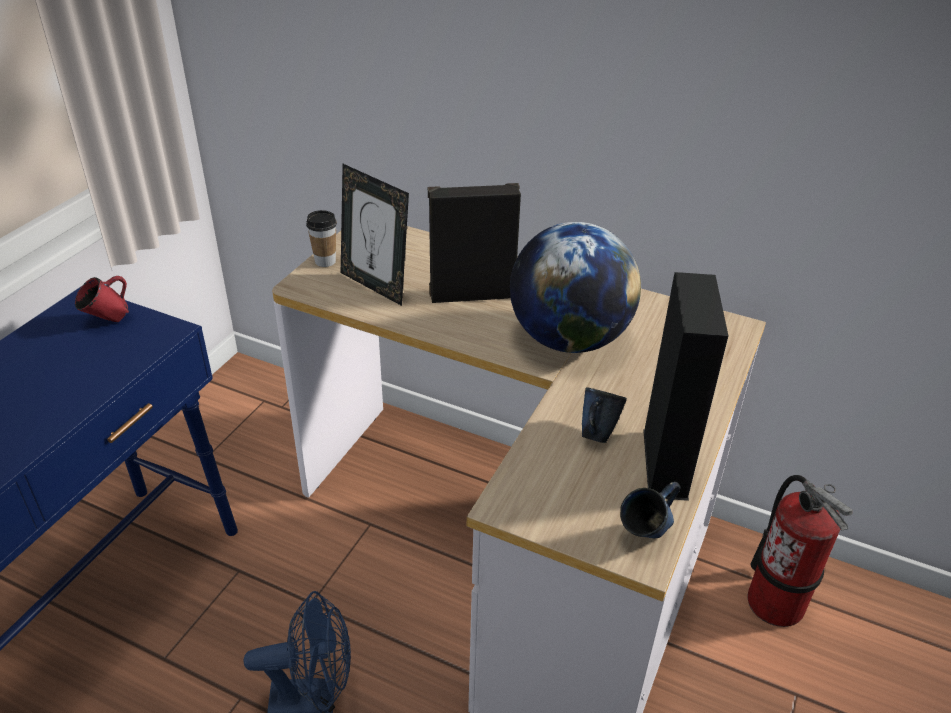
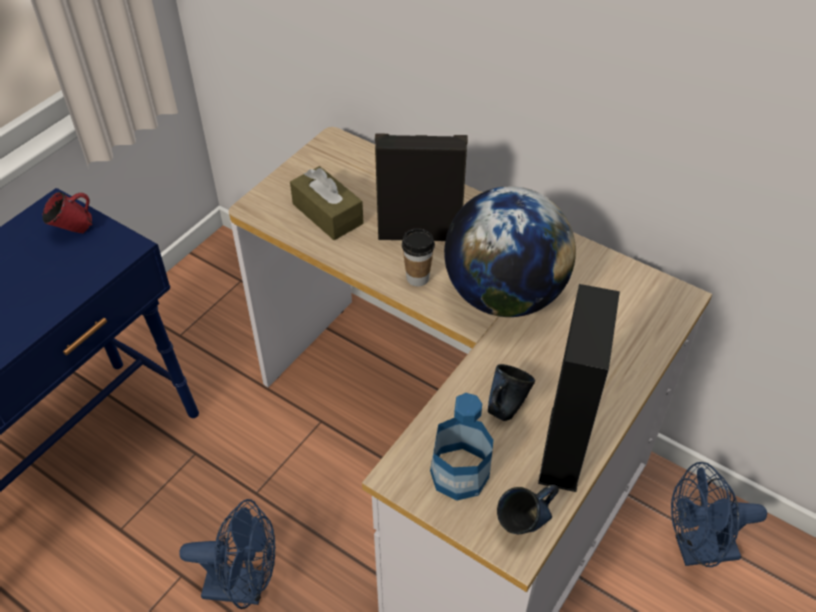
camera: 10 degrees right, 10 degrees up
cup [306,210,337,267] -> cup moved to [402,228,435,287]
picture frame [341,164,409,306] -> brown tissue box [290,166,364,240]
fire extinguisher [748,475,853,627] -> blue fan [671,462,767,567]
none -> bottle [430,393,493,501]

